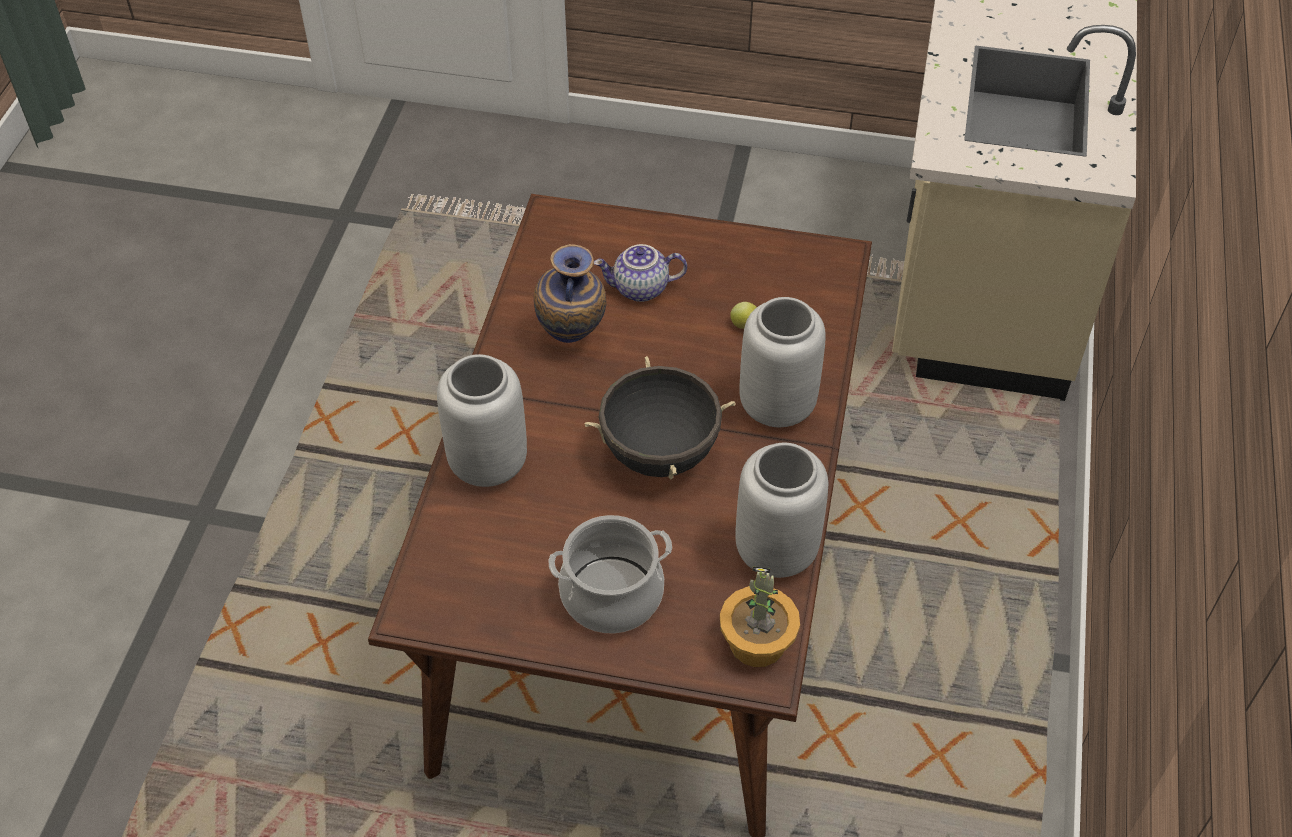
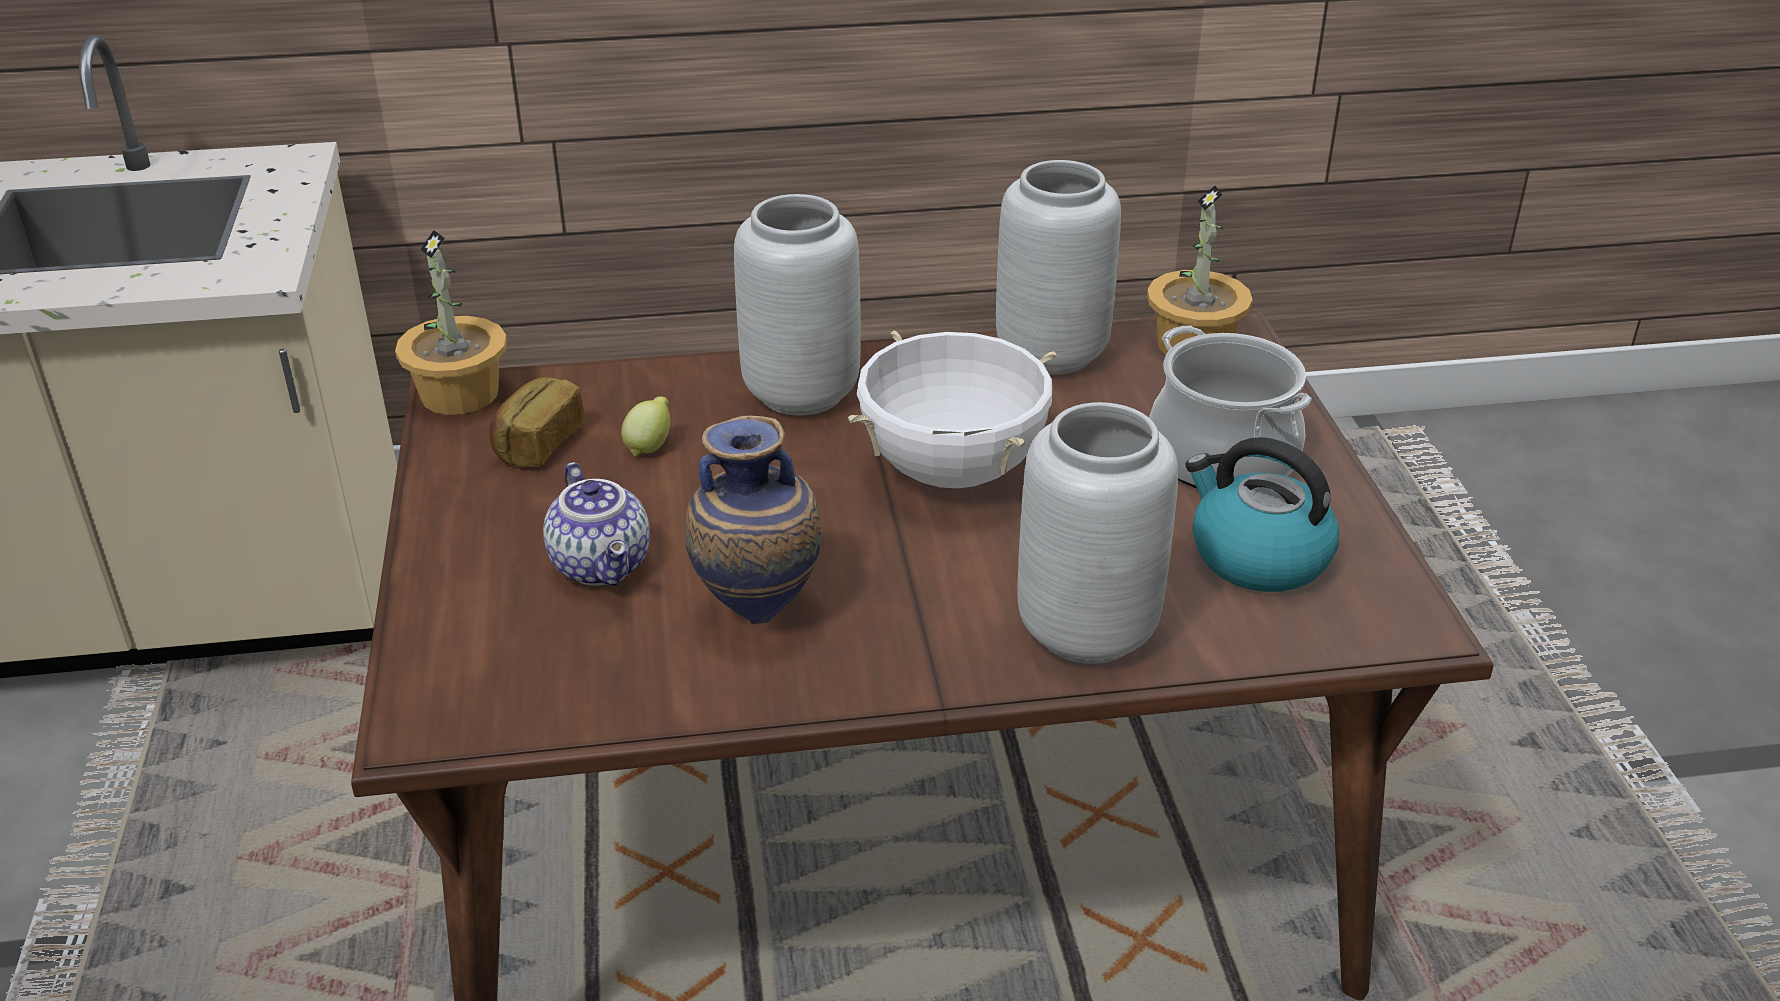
camera: 110 degrees left, 15 degrees down
black cooking pot [585,356,736,480] -> white cooking pot [848,330,1057,488]
none -> potted plant [395,230,507,415]
none -> bread [490,377,584,467]
none -> kettle [1185,437,1339,592]

